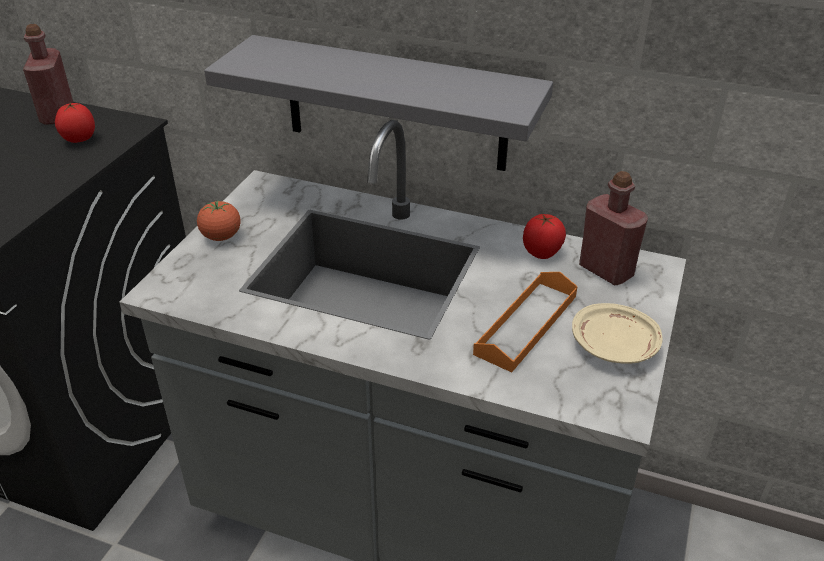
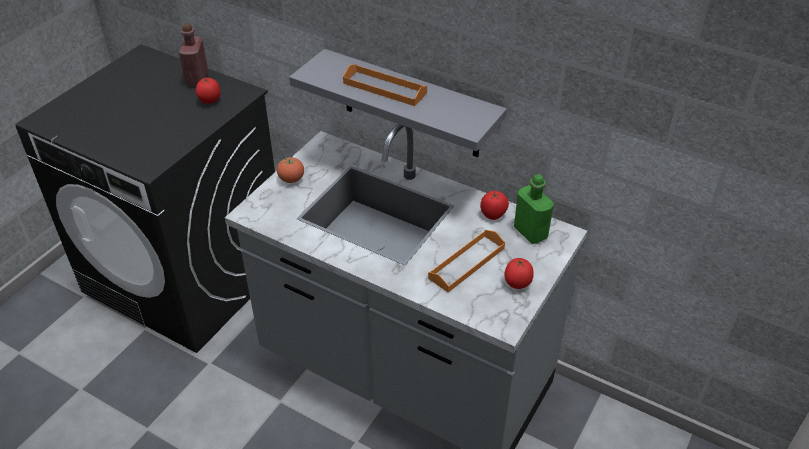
camera: 10 degrees right, 5 degrees up
beige plate [572,303,663,364] -> tomato [505,257,534,289]
red bottle [579,171,648,285] -> green bottle [514,174,554,244]
none -> orange tray [343,64,427,106]

